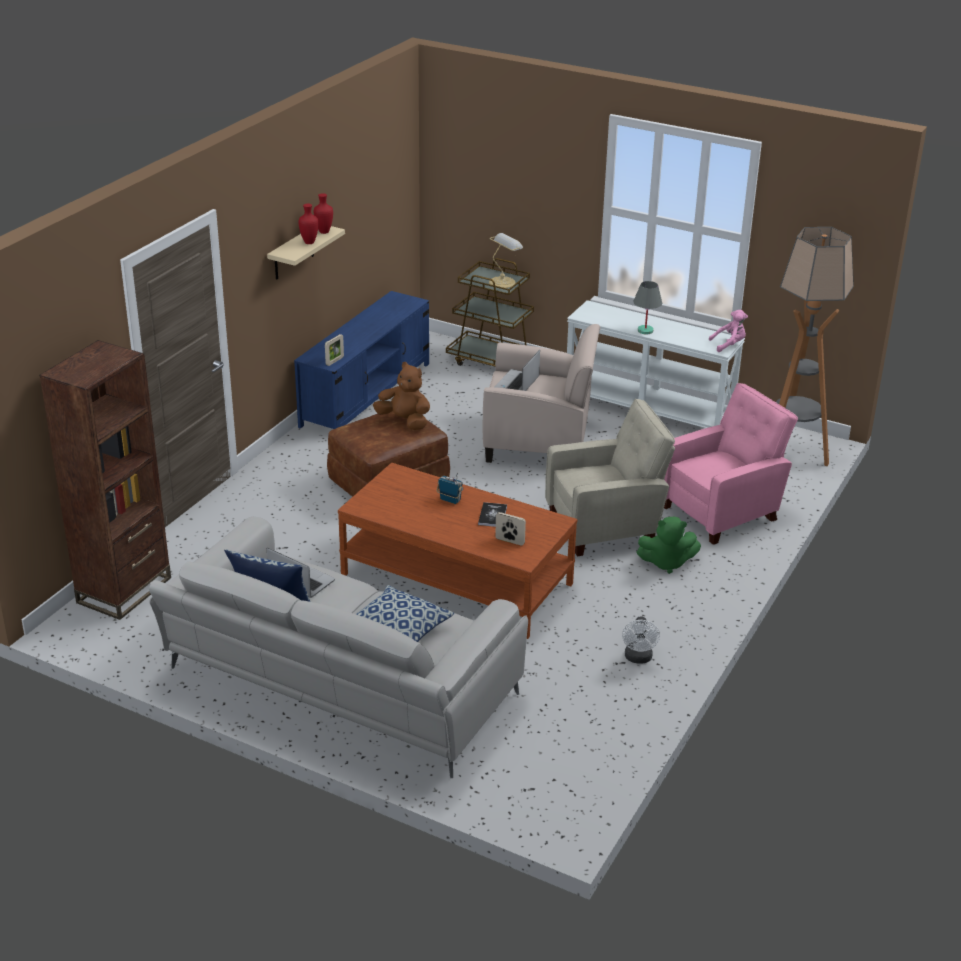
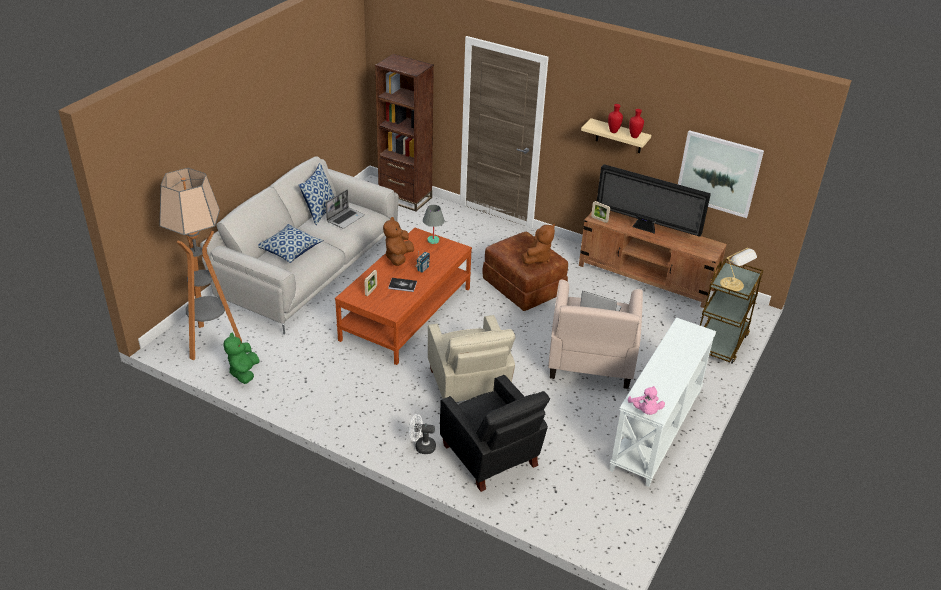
camera: 90 degrees right, 5 degrees up
blue tv stand [294,291,429,429] -> brown tv stand [579,211,727,308]
white fan [622,616,660,664] -> white fan moved to [409,414,436,454]
grey table lamp [633,281,662,334] -> grey table lamp moved to [423,205,445,244]
green plush toy [636,517,701,574] -> green plush toy moved to [223,333,260,384]
pink armchair [664,383,798,545] -> black armchair [440,375,550,492]
floor lamp [776,227,854,466] -> floor lamp moved to [159,168,242,360]
none -> brown plush toy [383,217,414,266]
none -> television [597,164,711,237]
none -> picture [678,130,764,218]

